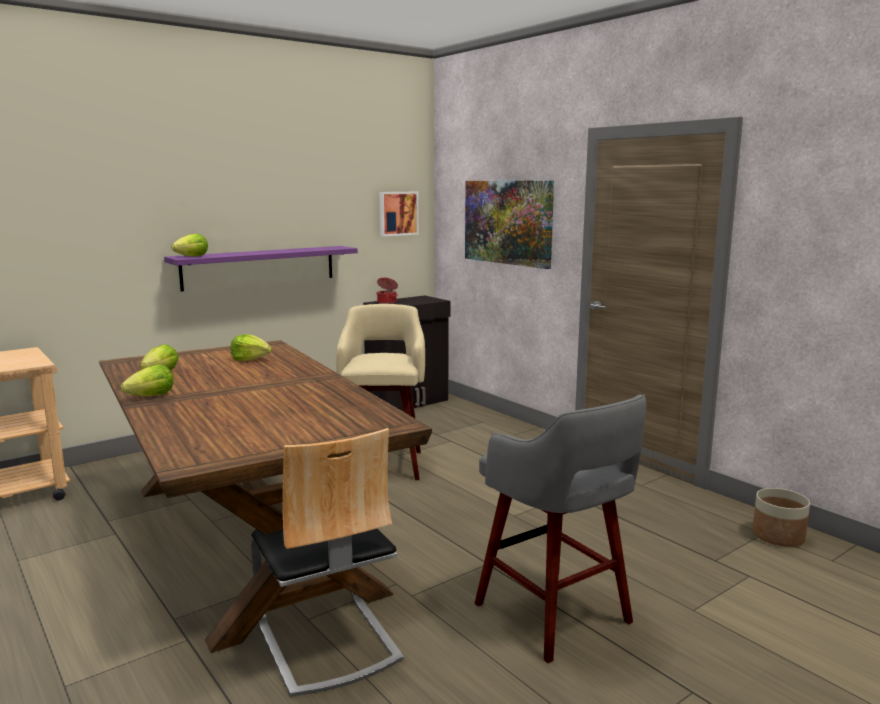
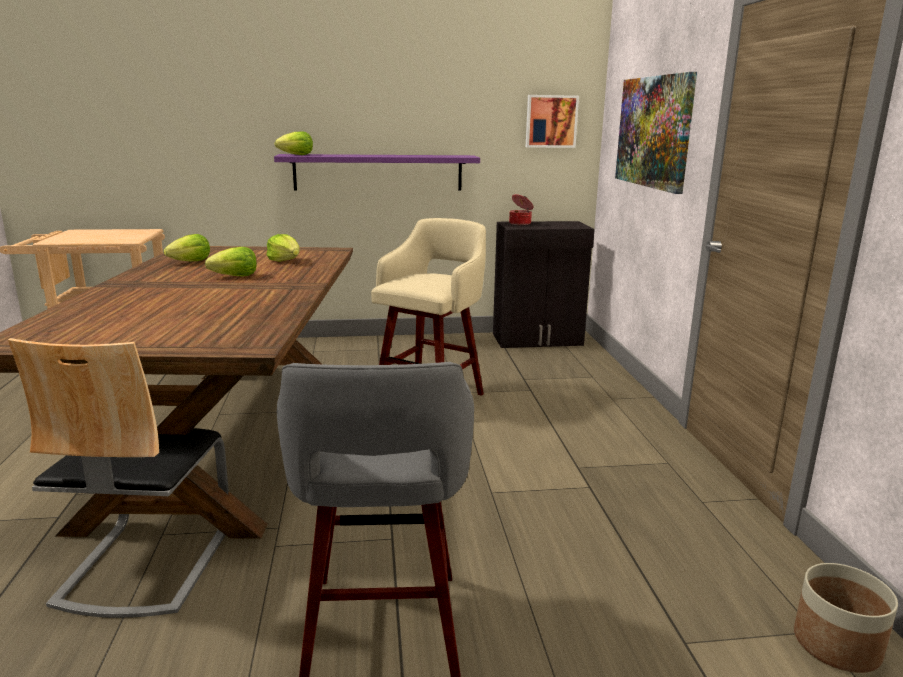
camera: 30 degrees right, 5 degrees up
lettuce [120,364,174,396] -> lettuce moved to [205,247,257,276]

